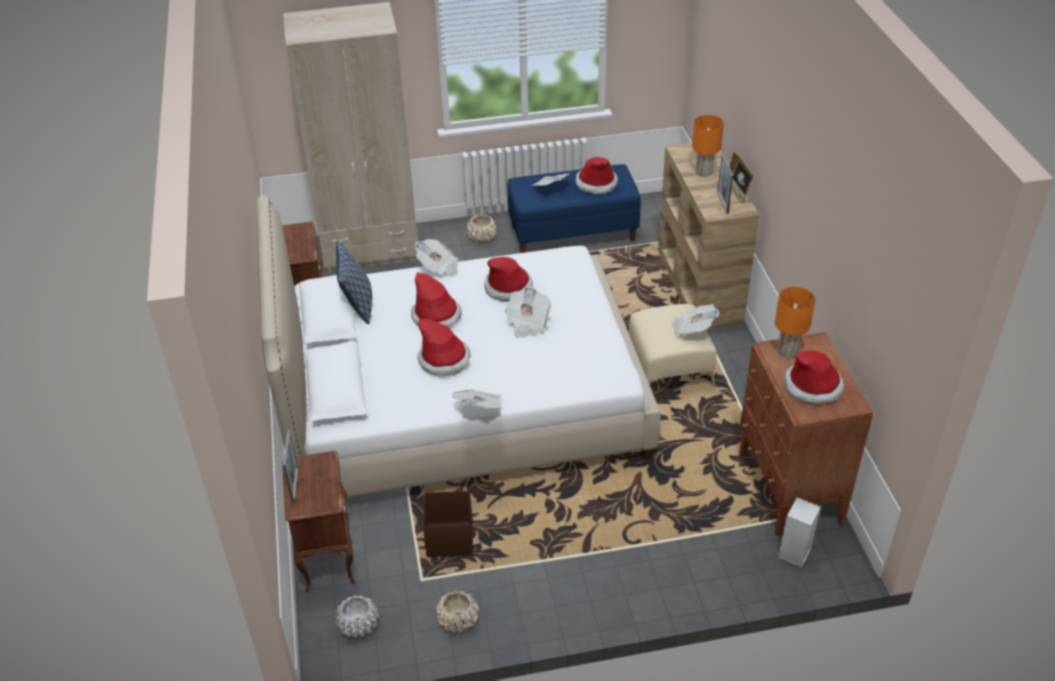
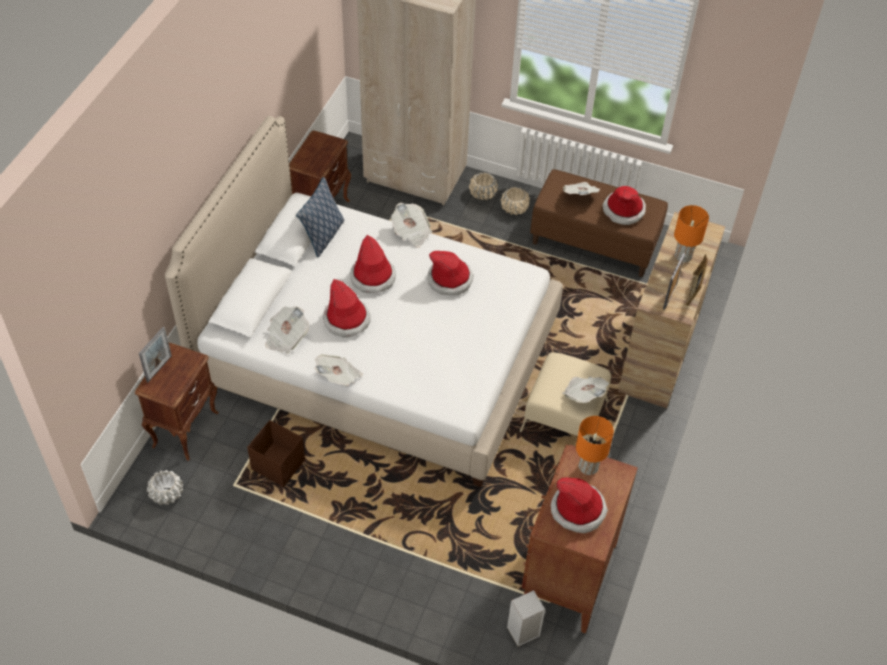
camera: 30 degrees right, 10 degrees up
beige planter [436,590,479,633] -> beige planter moved to [469,173,498,200]
newspaper [505,286,551,338] -> newspaper moved to [265,307,309,354]
blue bench [507,164,641,253] -> brown bench [530,169,668,277]

